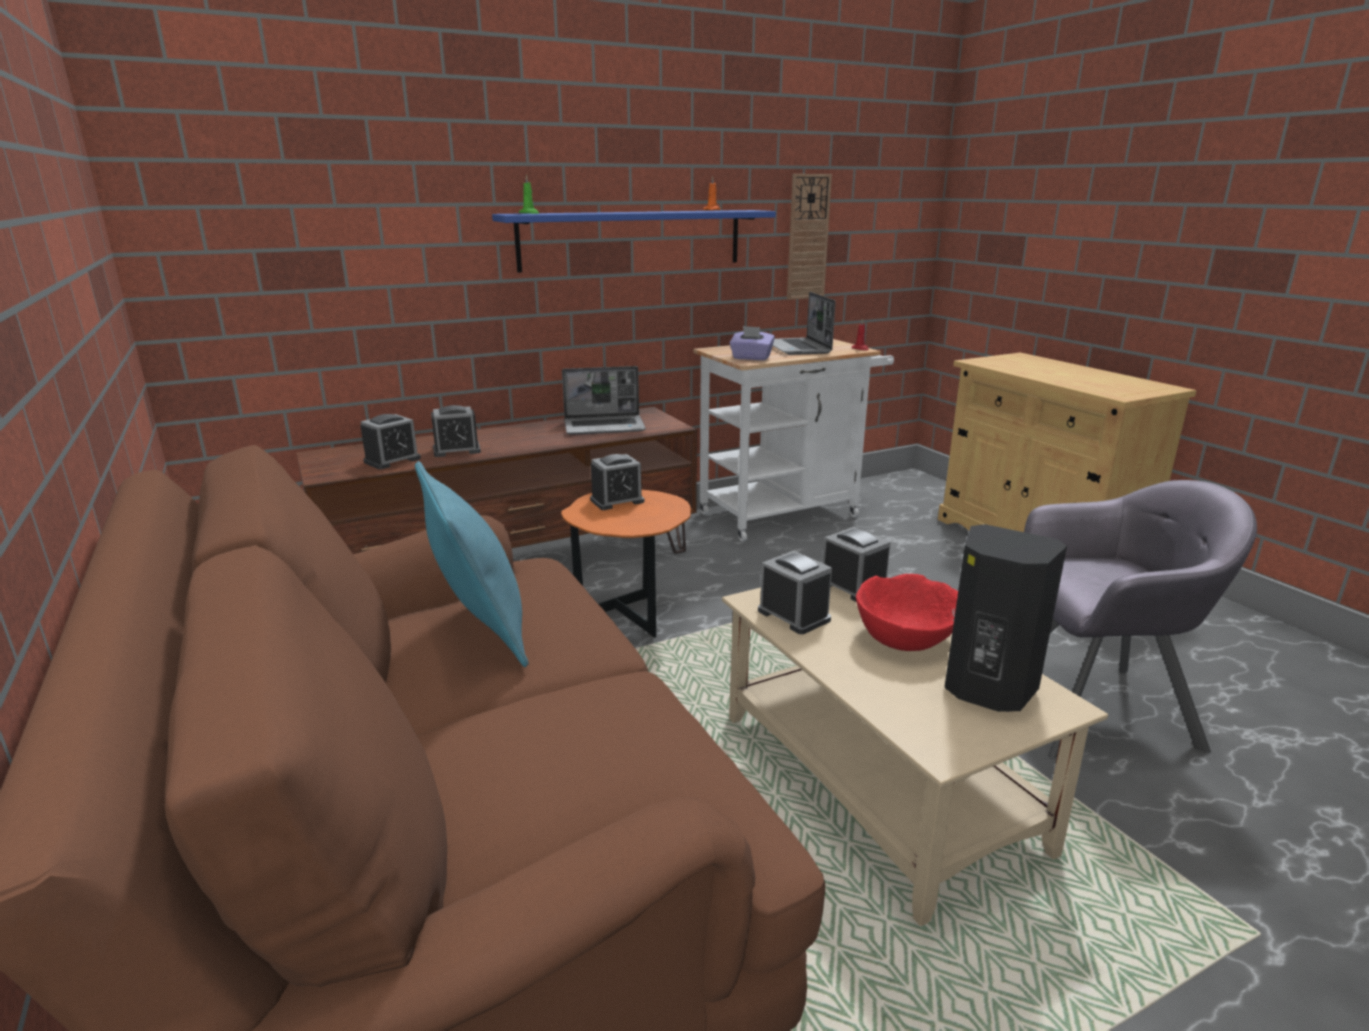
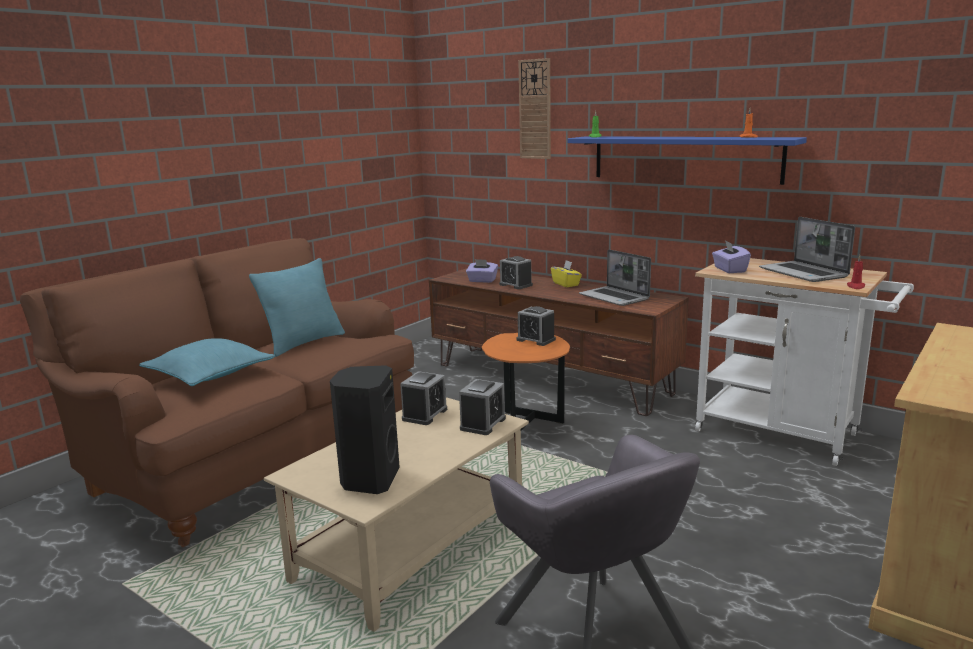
camera: 65 degrees right, 5 degrees down
alarm clock [360,414,421,469] -> purple tissue box [466,259,498,283]
laptop [773,292,835,355] -> laptop turned 75 degrees counterclockwise [759,217,855,282]
wall clock [787,174,832,300] -> wall clock moved to [518,58,551,159]
red bowl [856,574,958,651] -> none
none -> turquoise pillow [139,338,275,386]
none -> yellow tissue box [551,260,582,287]

